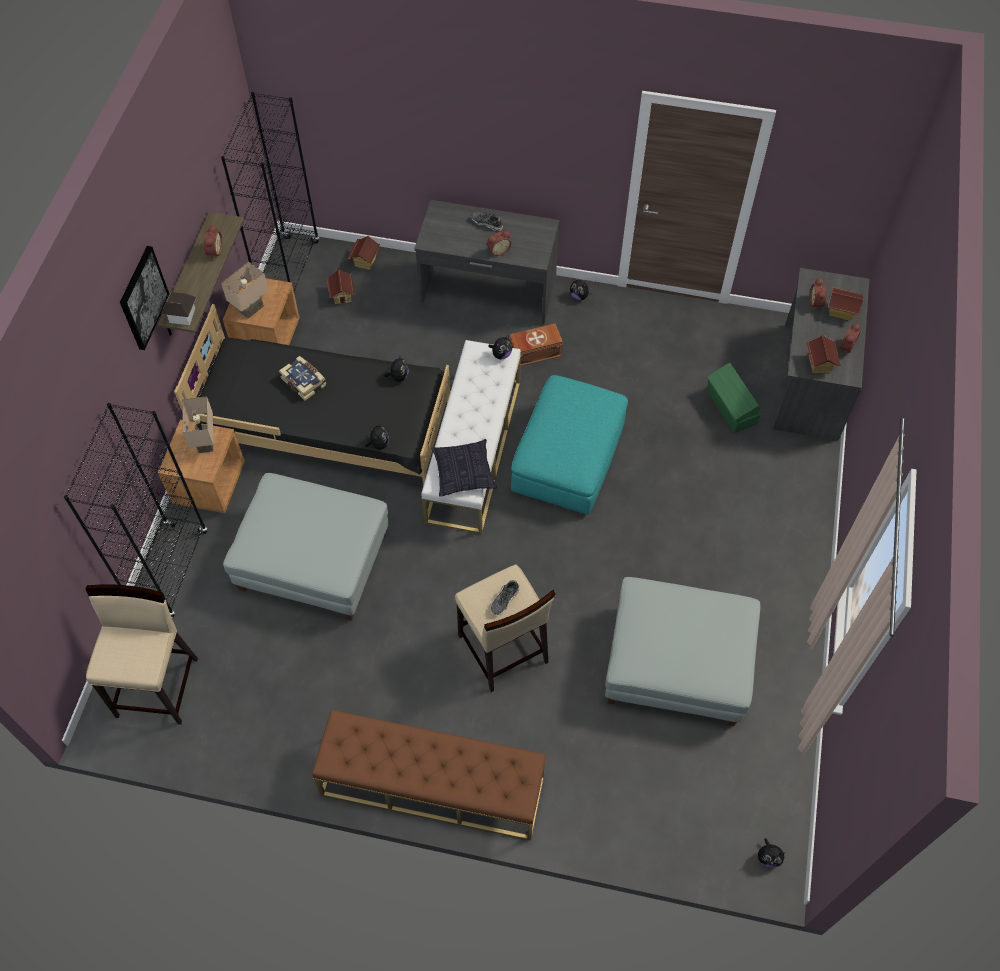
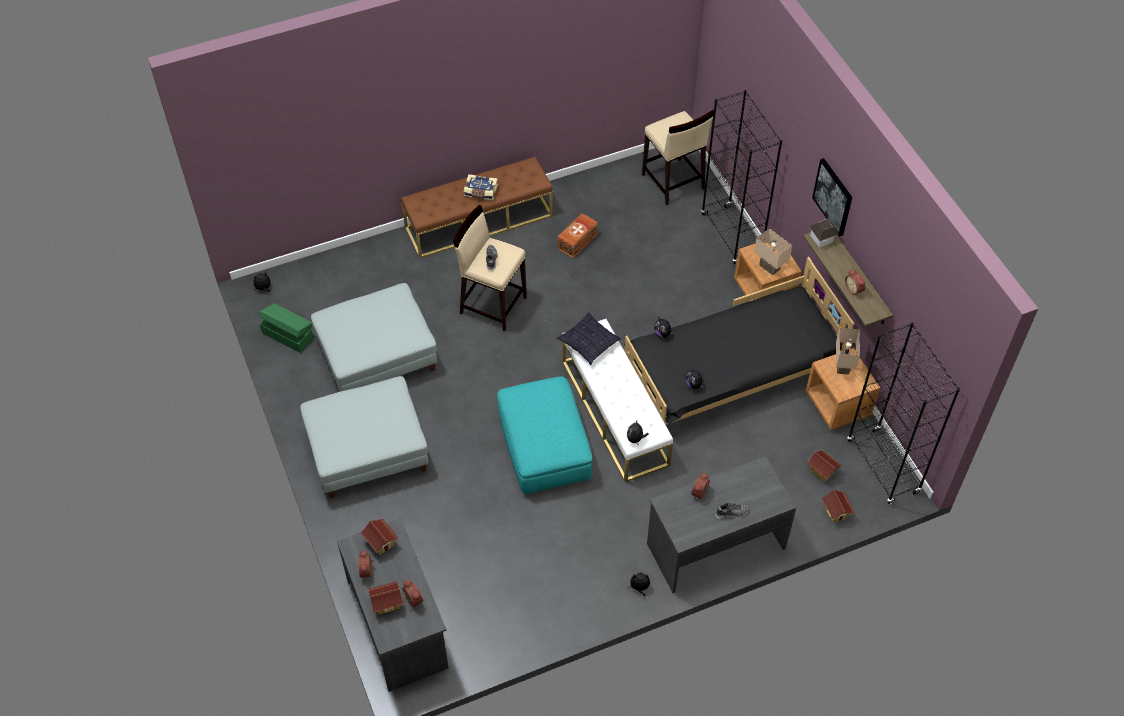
camera: 145 degrees right, 5 degrees down
grey ottoman [223,473,389,620] -> grey ottoman moved to [300,376,428,498]
book [279,356,326,401] -> book moved to [464,174,498,200]
brown storage box [510,324,563,366] -> brown storage box moved to [558,213,598,258]
green storage box [707,363,761,433] -> green storage box moved to [259,303,314,353]

